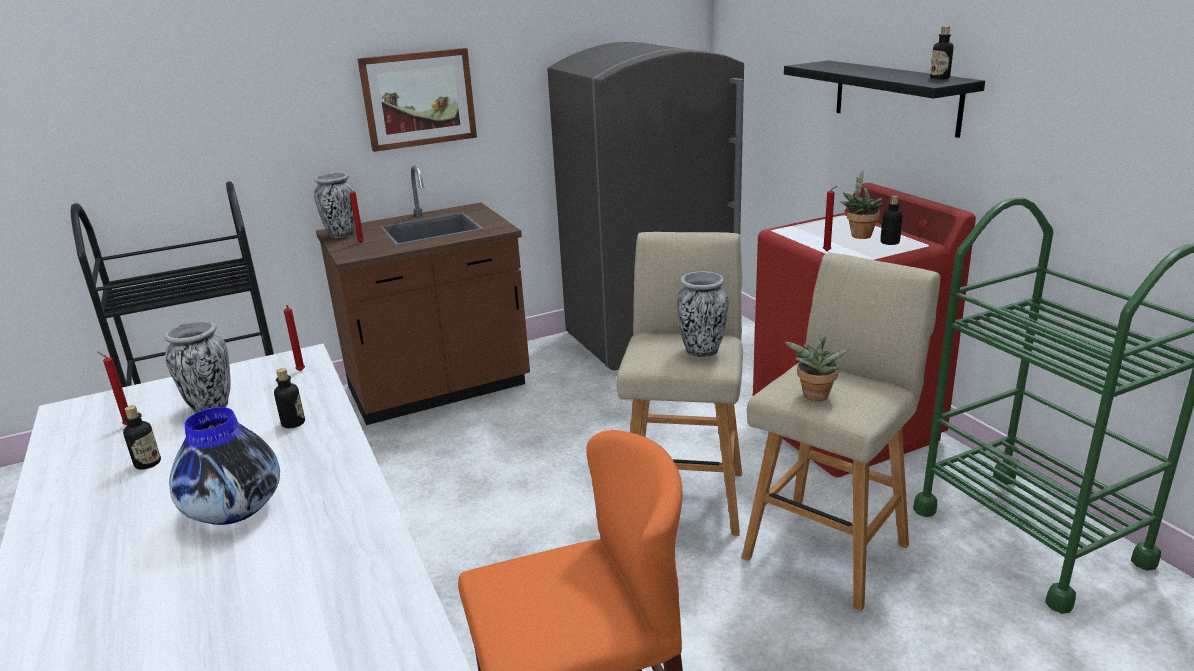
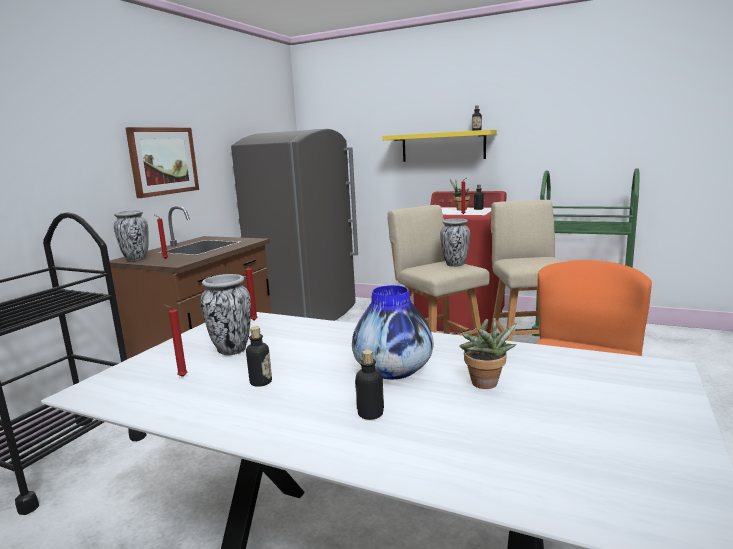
camera: 40 degrees left, 10 degrees down
bottle [274,368,305,428] -> bottle moved to [355,350,384,420]
black shelf [784,60,985,138] -> yellow shelf [382,130,497,162]
potted plant [784,335,851,402] -> potted plant moved to [459,316,517,389]

